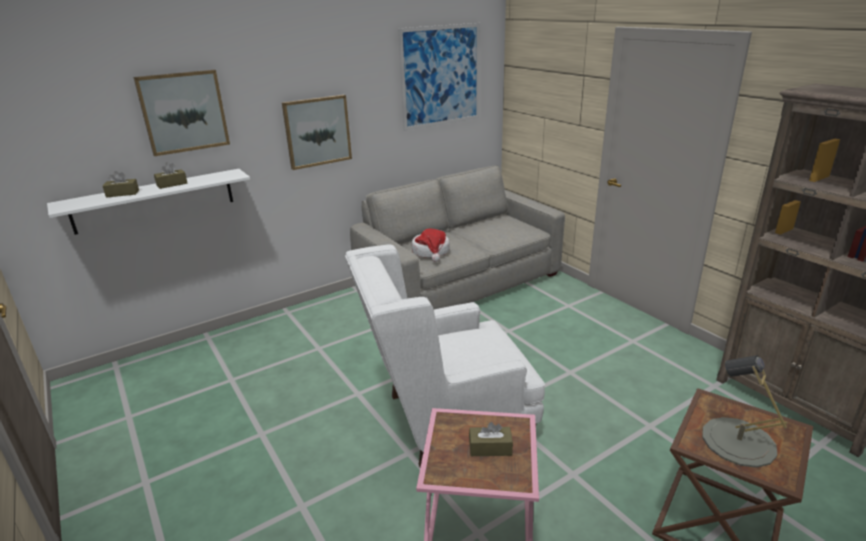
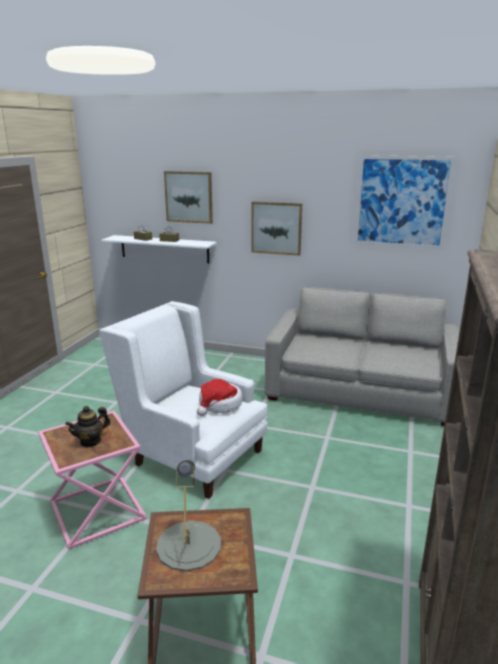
camera: 50 degrees right, 5 degrees down
hat [412,229,450,262] -> hat moved to [197,379,243,416]
brown tissue box [469,422,513,456] -> teapot [65,406,110,447]

